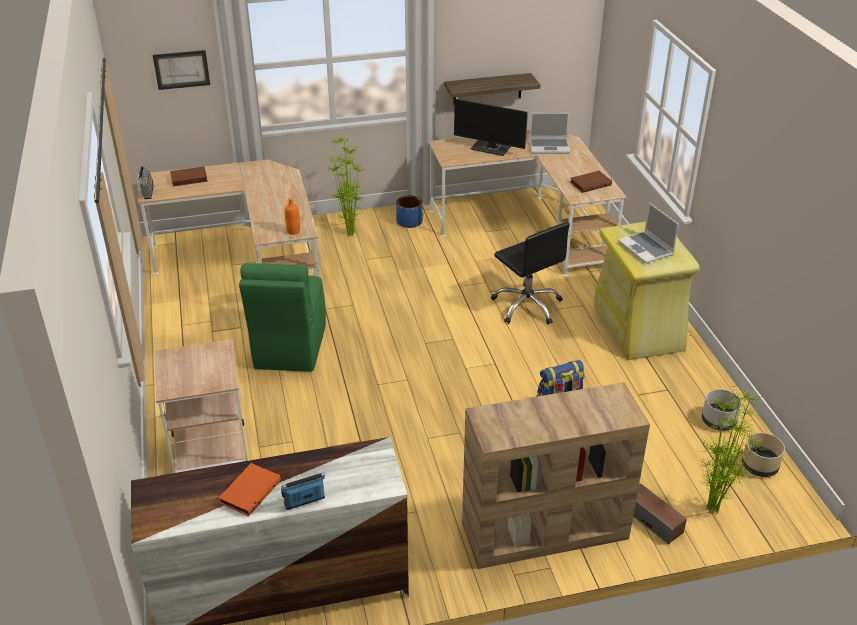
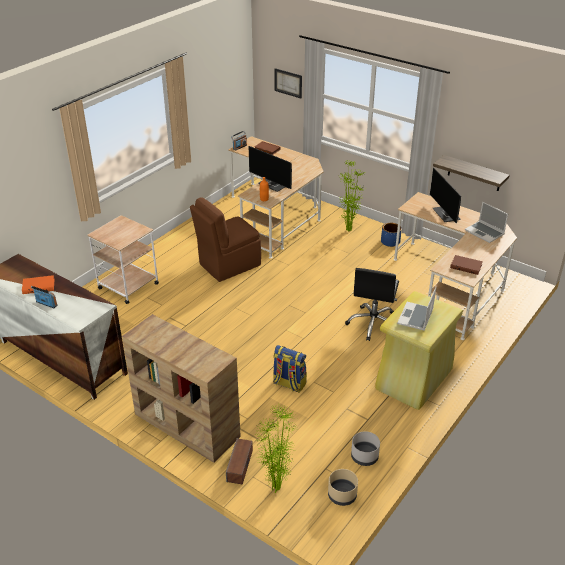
camera: 50 degrees right, 0 degrees up
green chair [239,263,326,372] -> brown chair [190,197,261,282]
none -> monitor [249,146,292,192]

